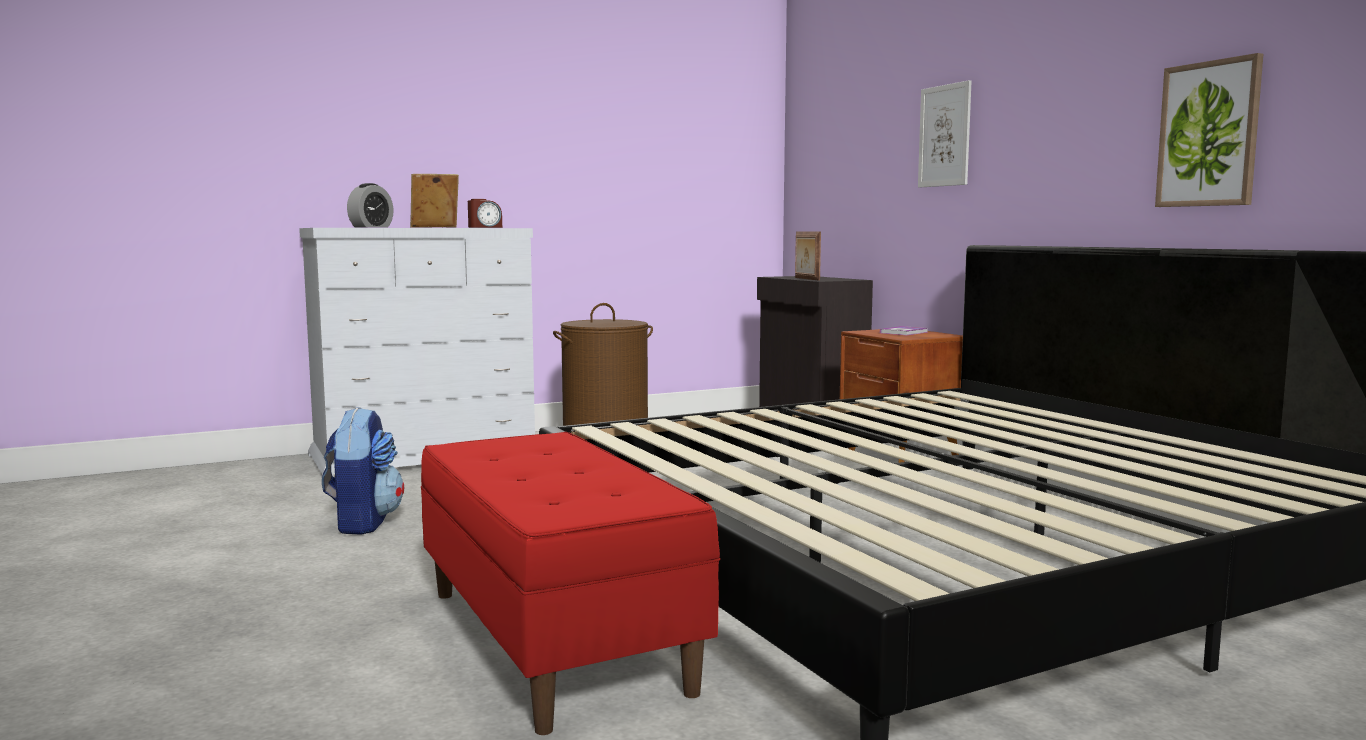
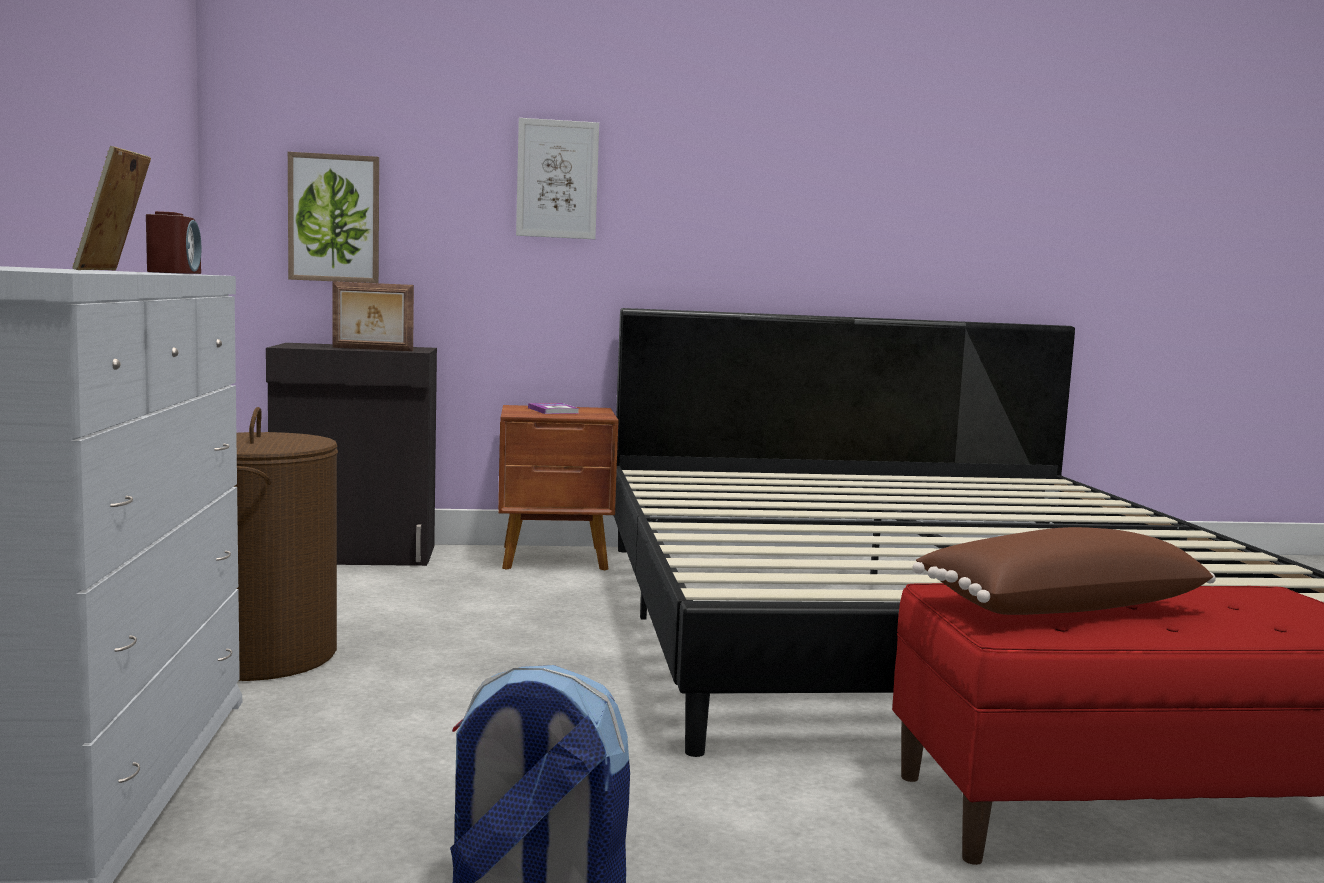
camera: 70 degrees left, 0 degrees up
alarm clock [347,183,394,228] -> none
picture [1155,53,1263,207] -> picture moved to [288,152,379,283]
none -> brown pillow [912,527,1216,615]

